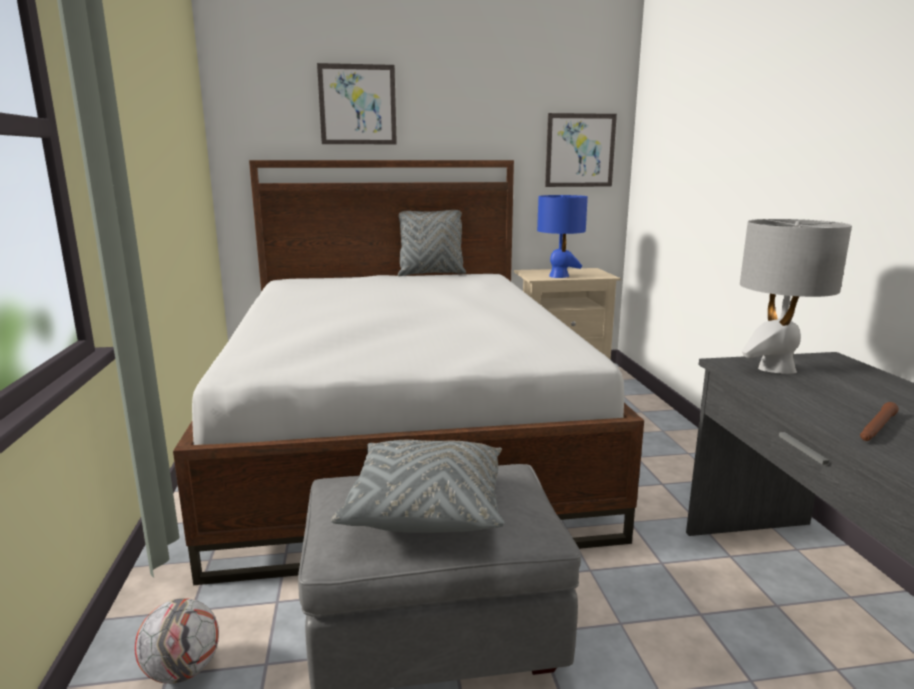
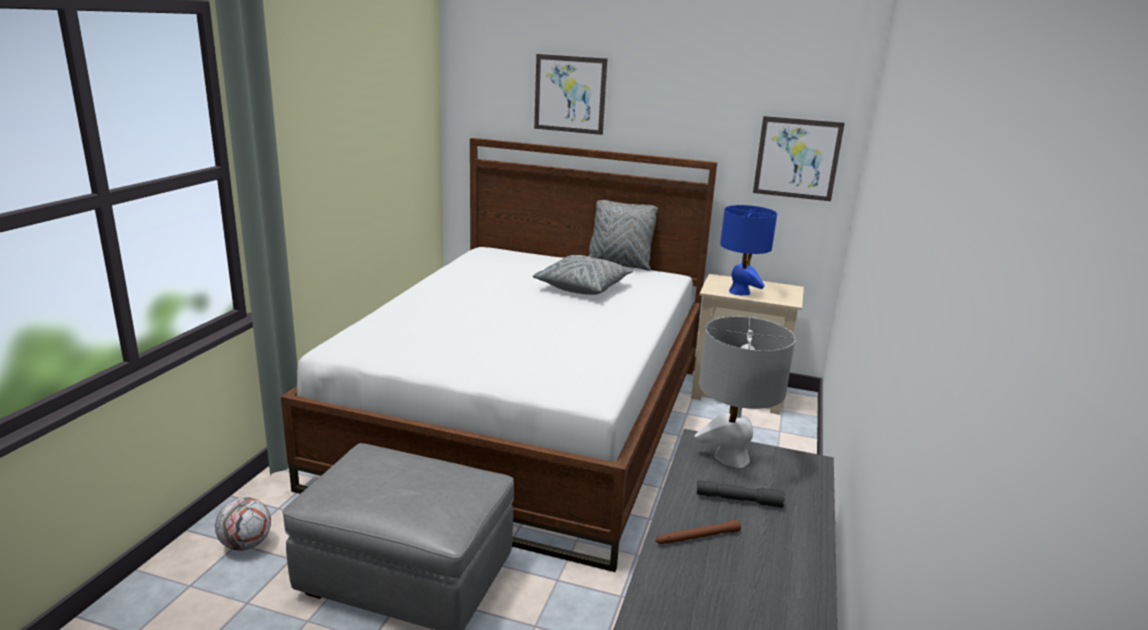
camera: 25 degrees right, 5 degrees up
grey pillow [331,440,505,533] -> grey pillow moved to [533,255,633,295]
none -> grey flashlight [697,480,785,508]

